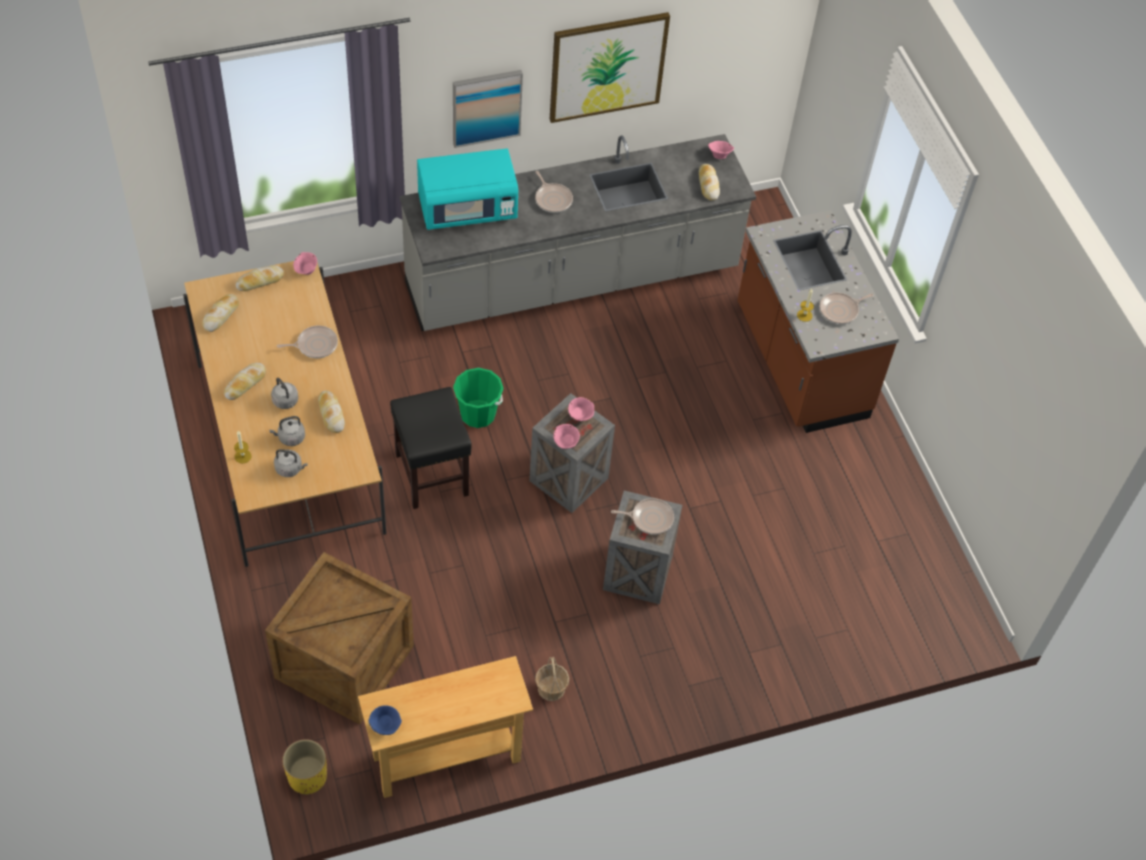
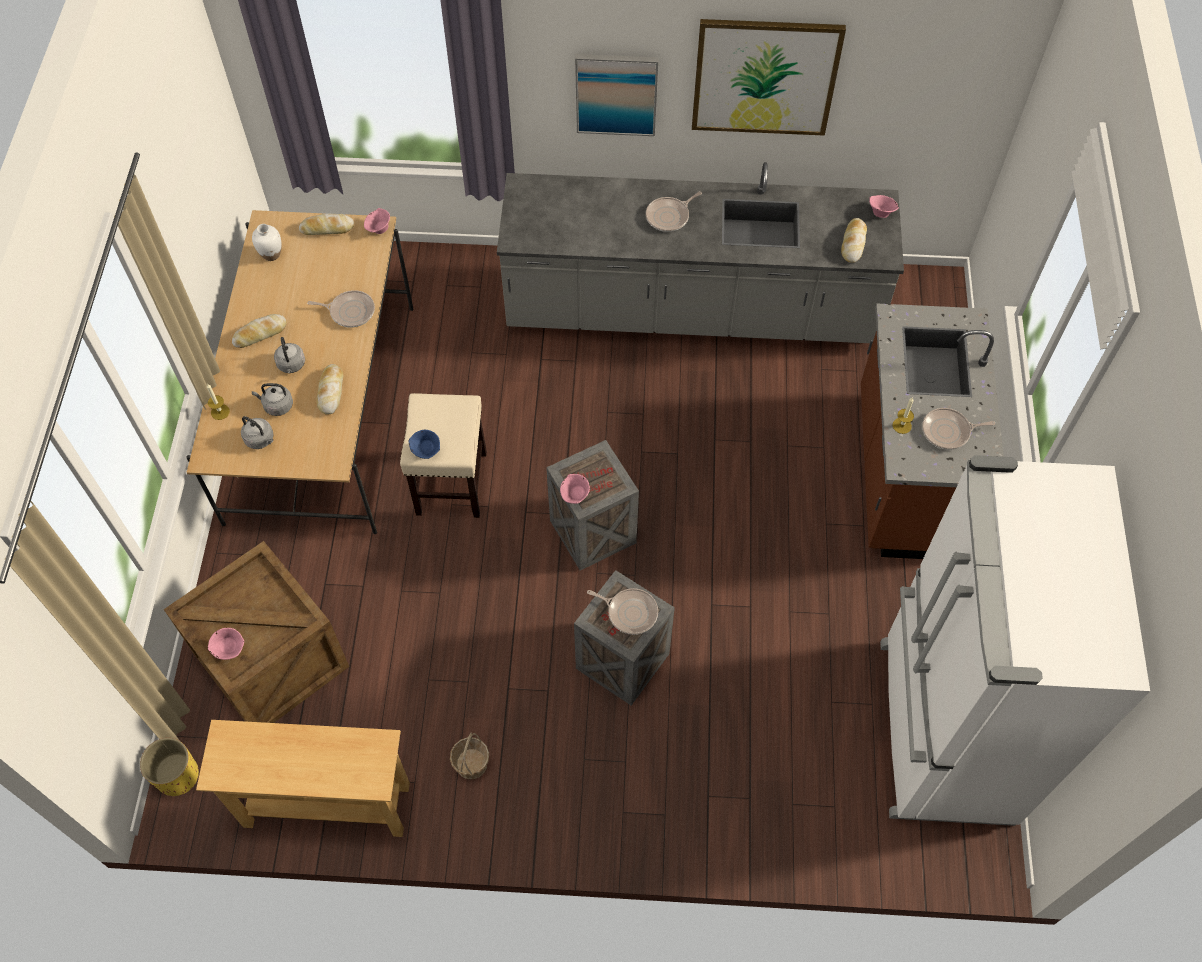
camera: 25 degrees right, 5 degrees up
bread [202,294,239,332] -> white vase [252,224,282,261]
blue bowl [368,705,402,735] -> blue bowl moved to [409,430,440,459]
black stool [390,387,472,509] -> beige stool [400,393,487,518]
turquoise microwave [417,149,518,230] -> none
green bucket [453,368,504,428] -> none
frying pan [535,171,573,213] -> frying pan turned 60 degrees clockwise [646,191,702,232]
pink bowl [568,397,594,421] -> pink bowl moved to [208,628,244,660]
none -> white fridge [880,455,1150,826]

